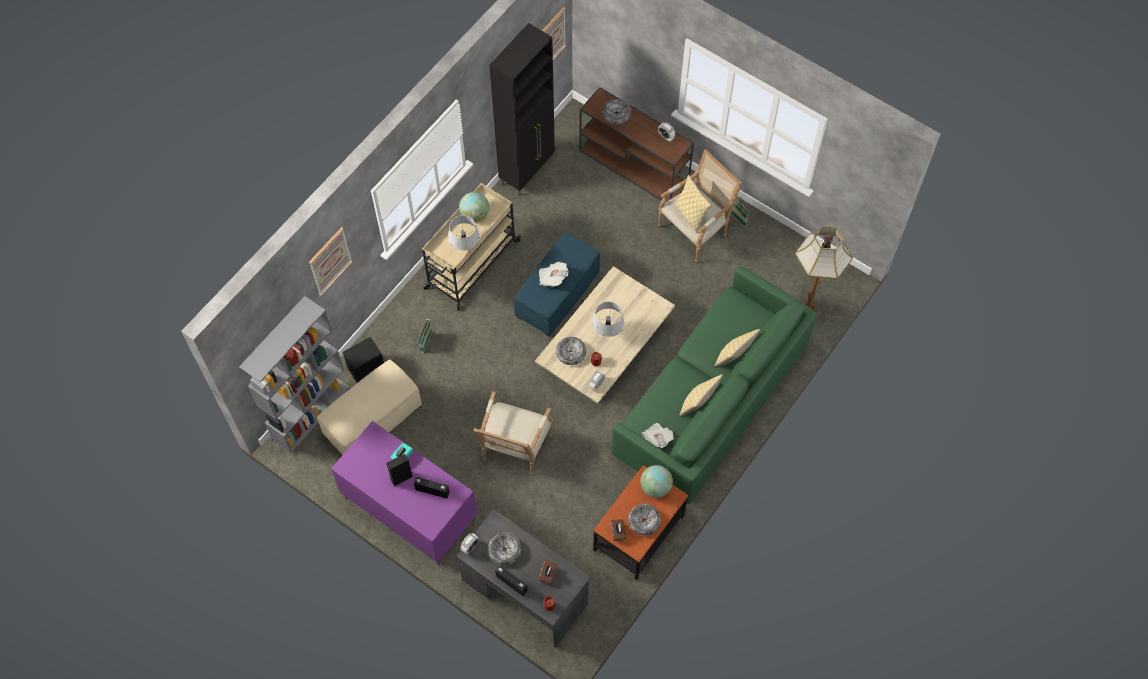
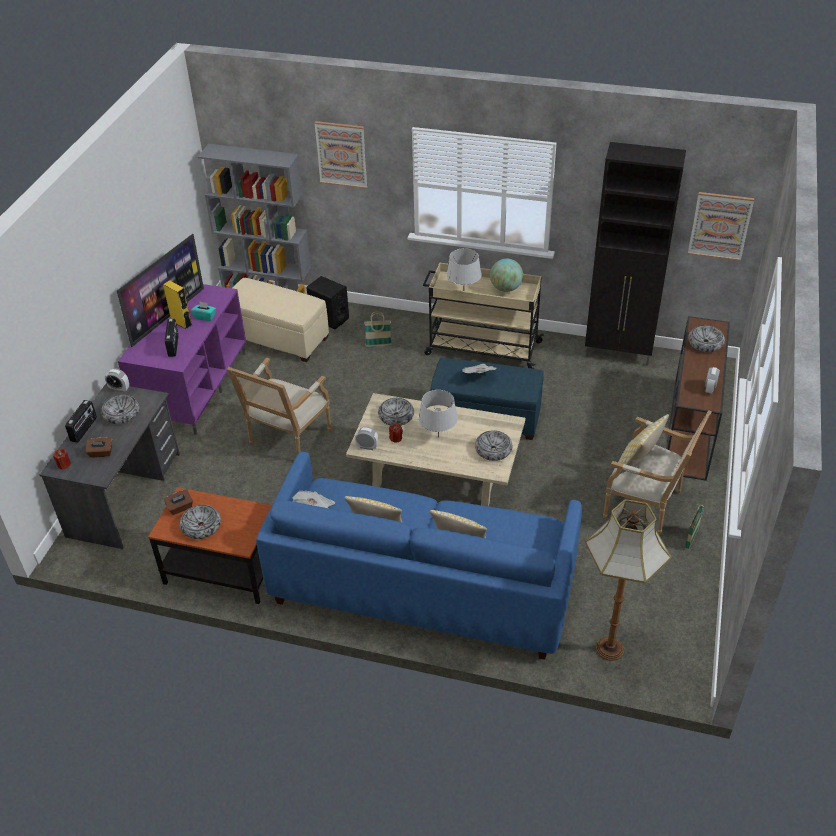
camera: 70 degrees right, 20 degrees down
black speaker [386,454,413,486] -> yellow speaker [163,280,192,329]
armchair [473,391,553,475] -> armchair turned 60 degrees counterclockwise [227,358,331,455]
green sofa [611,266,817,504] -> blue sofa [256,452,582,660]
globe [640,465,673,498] -> none
none -> television [117,234,204,347]
none -> bowl [475,430,512,461]

